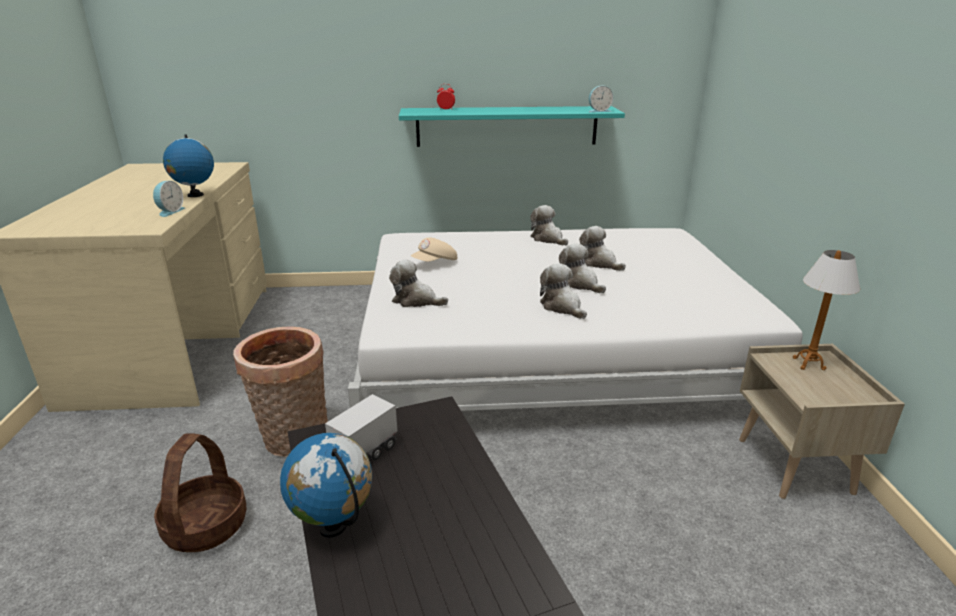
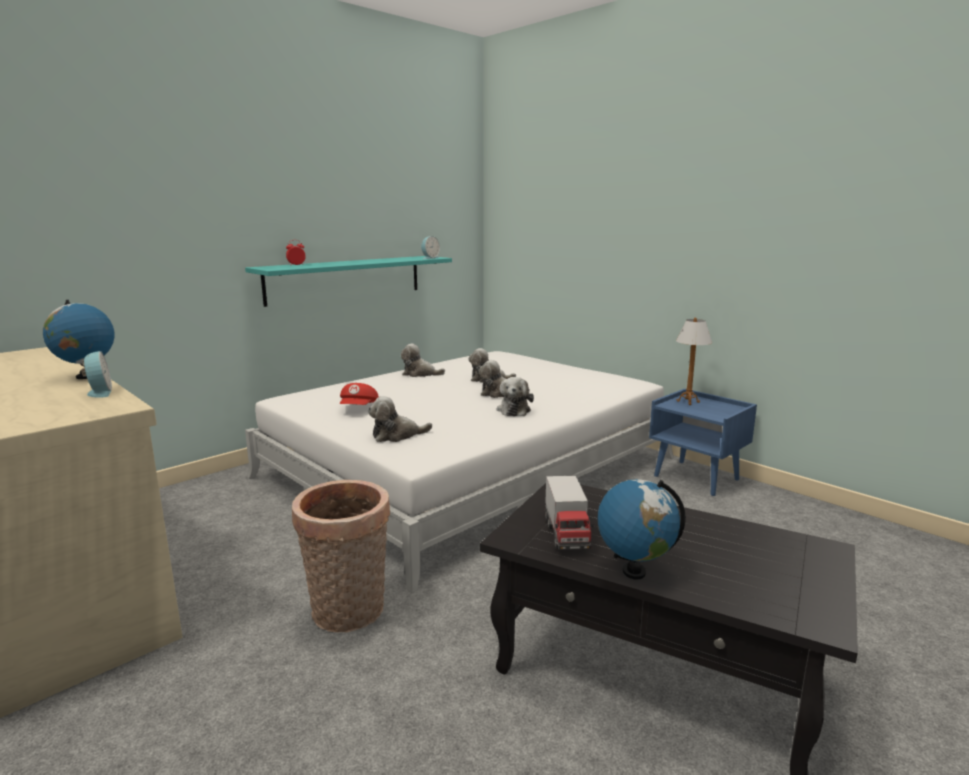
camera: 40 degrees left, 10 degrees down
basket [154,434,246,552] -> none
beige cap [411,237,457,262] -> red cap [340,383,379,405]
plush toy [540,264,587,319] -> plush toy turned 105 degrees counterclockwise [497,377,534,416]
beige nightstand [739,344,905,499] -> blue nightstand [649,389,757,496]

